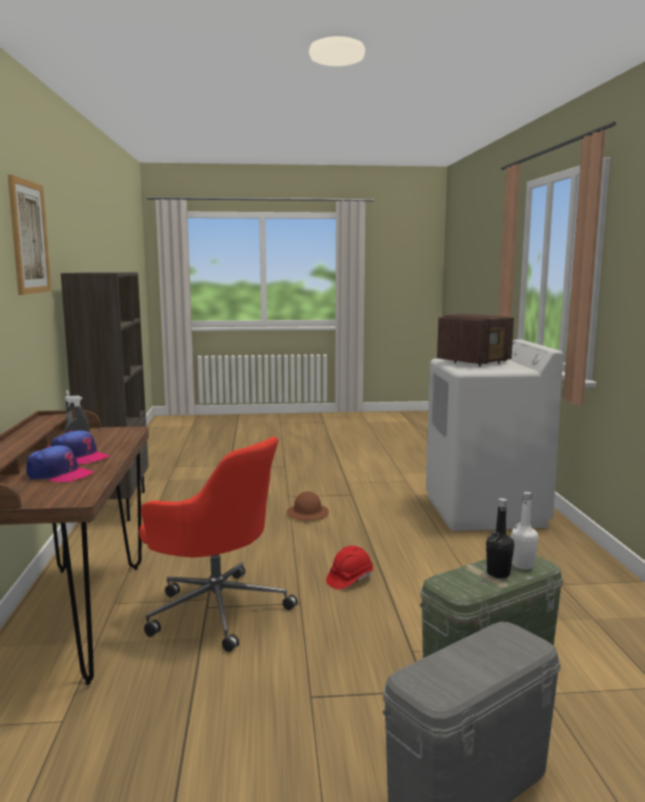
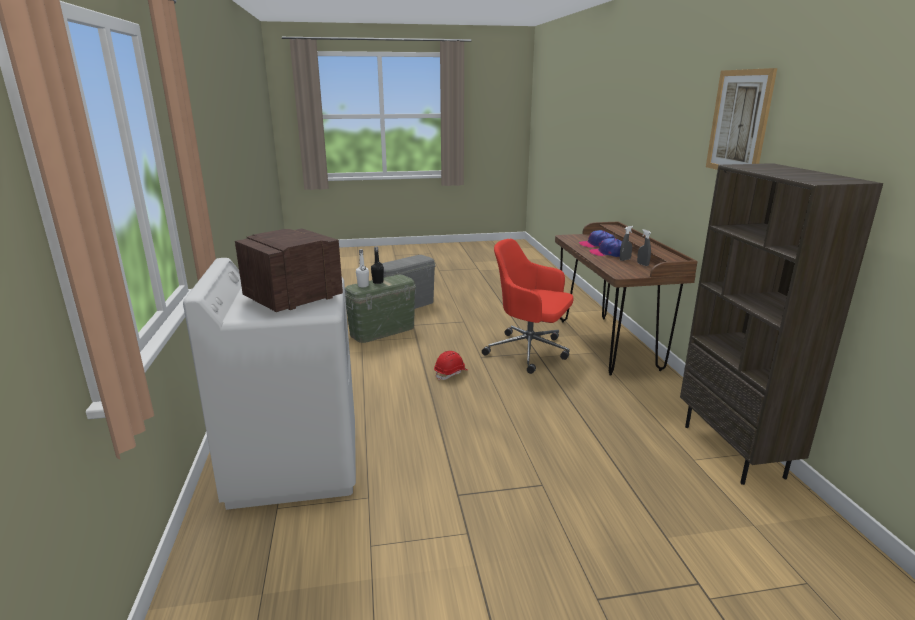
camera: 175 degrees right, 10 degrees up
brown hard hat [287,491,329,521] -> none

